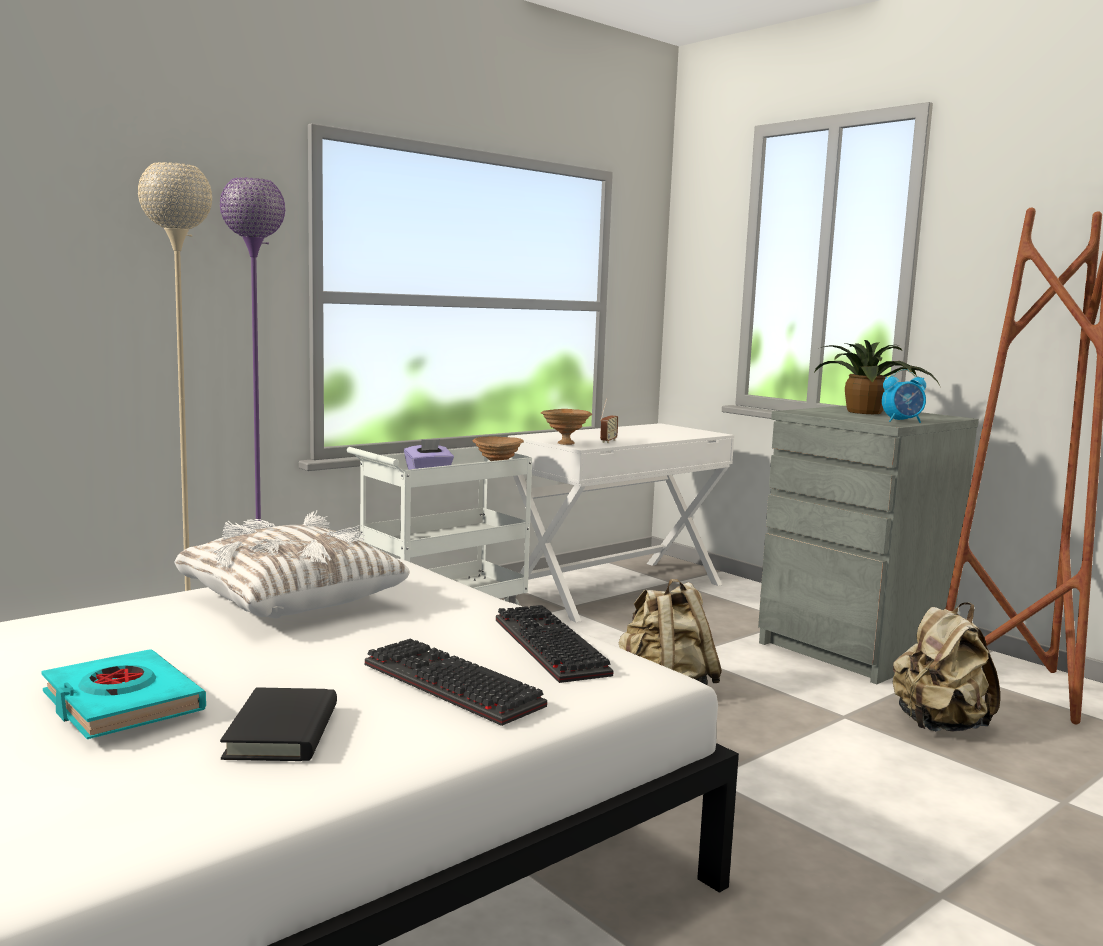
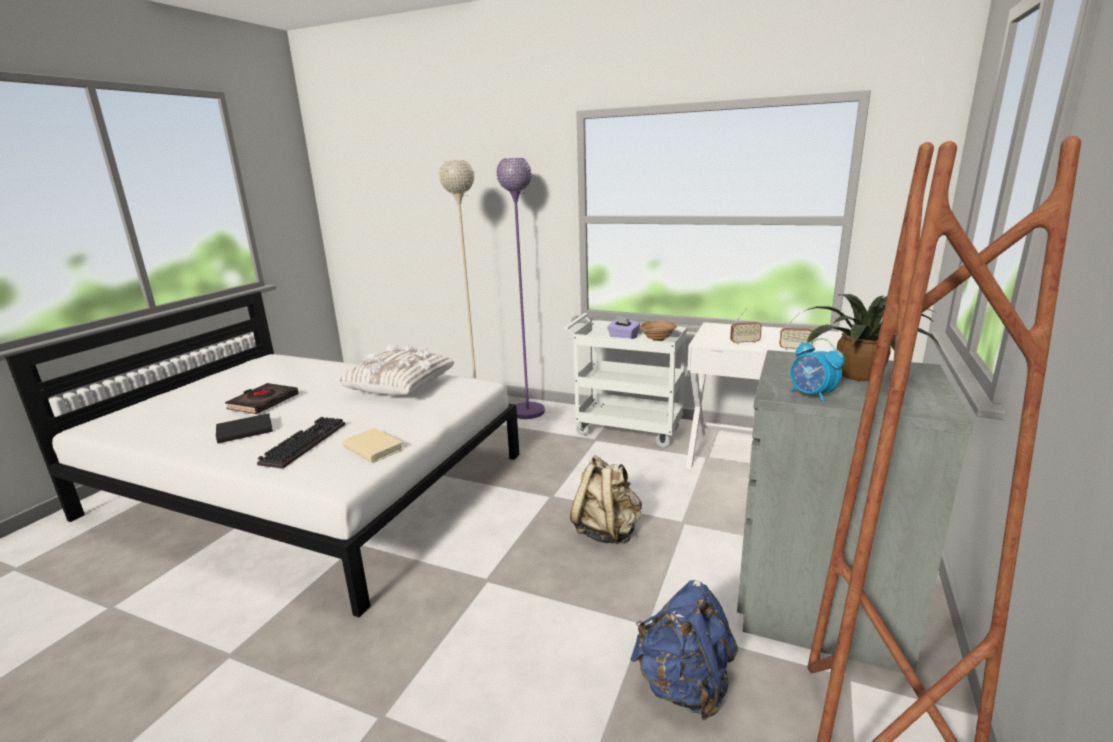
camera: 65 degrees right, 10 degrees up
turquoise book [41,649,206,739] -> black book [225,383,299,414]
keyboard [496,605,614,683] -> beige book [343,428,404,463]
brown bowl [541,409,592,445] -> none
beige backpack [893,602,1000,731] -> blue backpack [630,580,738,720]
none -> radio [779,313,813,350]

